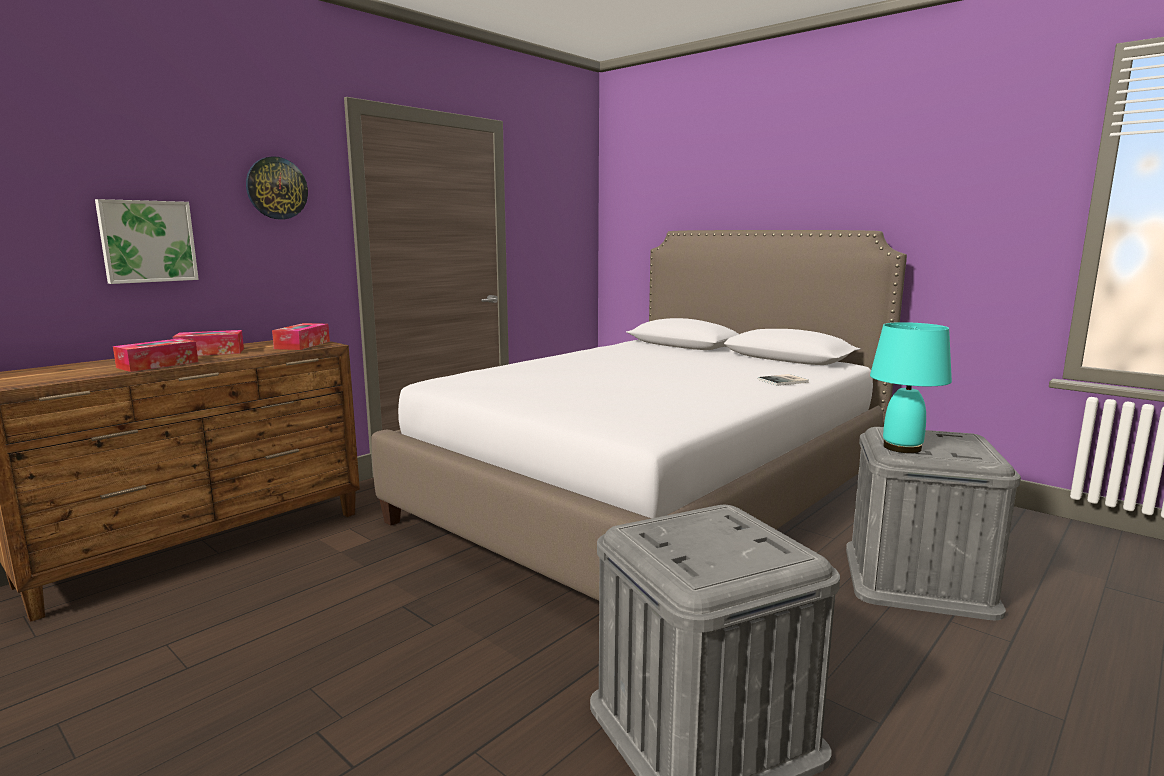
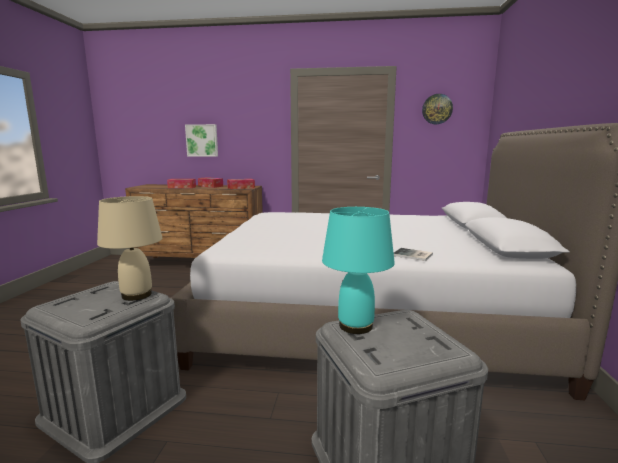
camera: 55 degrees right, 0 degrees up
wall clock [246,156,308,219] -> wall clock moved to [422,94,453,124]
none -> beige table lamp [97,196,162,301]

